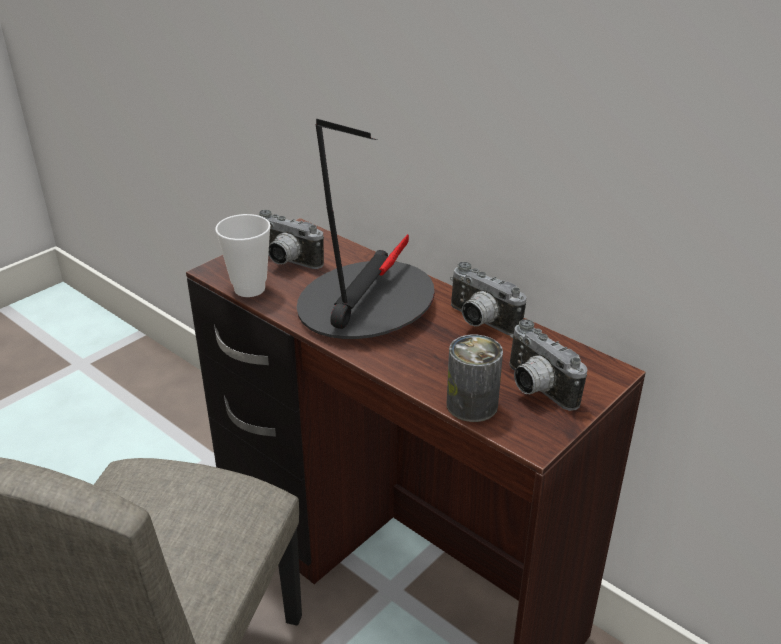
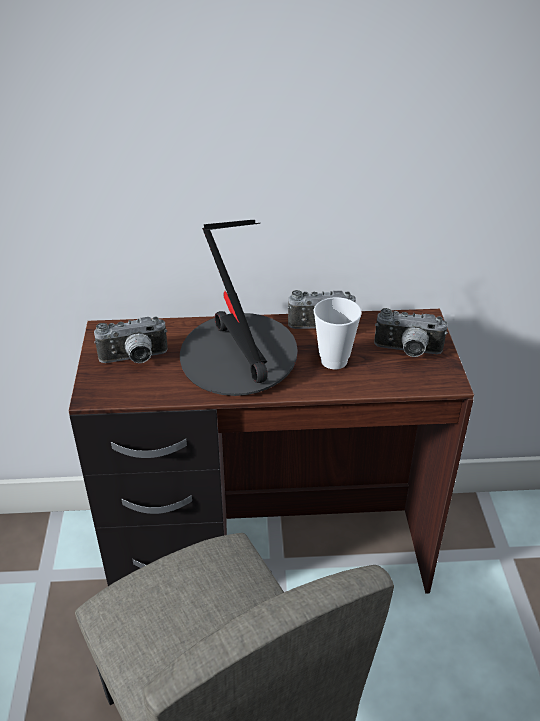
camera: 45 degrees left, 5 degrees up
cup [215,214,271,297] -> cup moved to [314,297,362,369]
can [447,335,503,422] -> none

